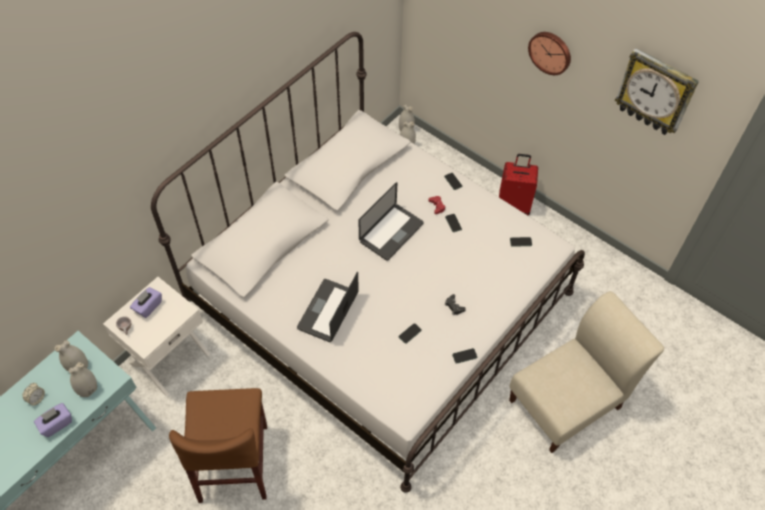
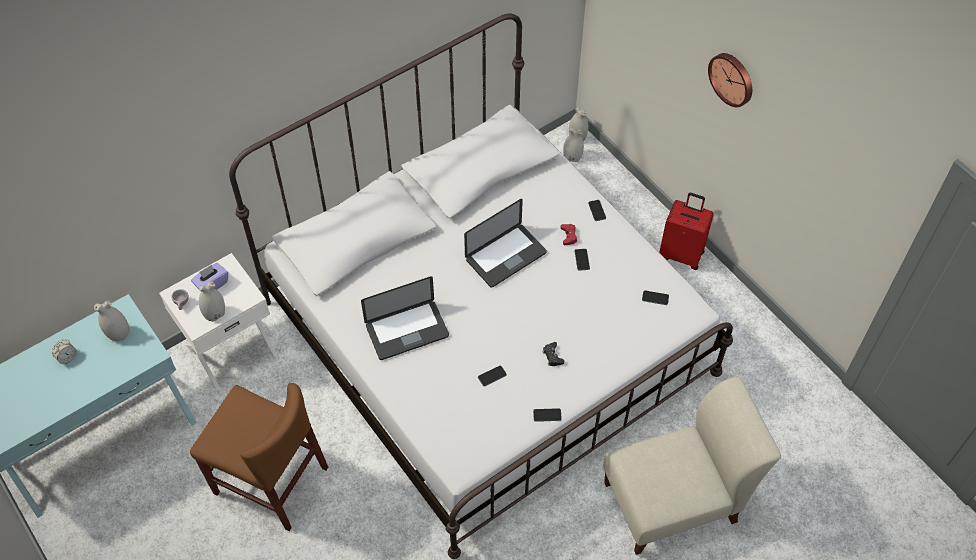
camera: 15 degrees right, 0 degrees up
purple tissue box [34,403,72,437] -> none
white vase [69,362,97,397] -> white vase moved to [199,281,225,321]
brown chair [169,388,267,503] -> brown chair turned 75 degrees counterclockwise [190,383,328,531]
laptop [297,271,359,342] -> laptop turned 150 degrees counterclockwise [361,276,449,360]
wall clock [615,48,699,135] -> none

